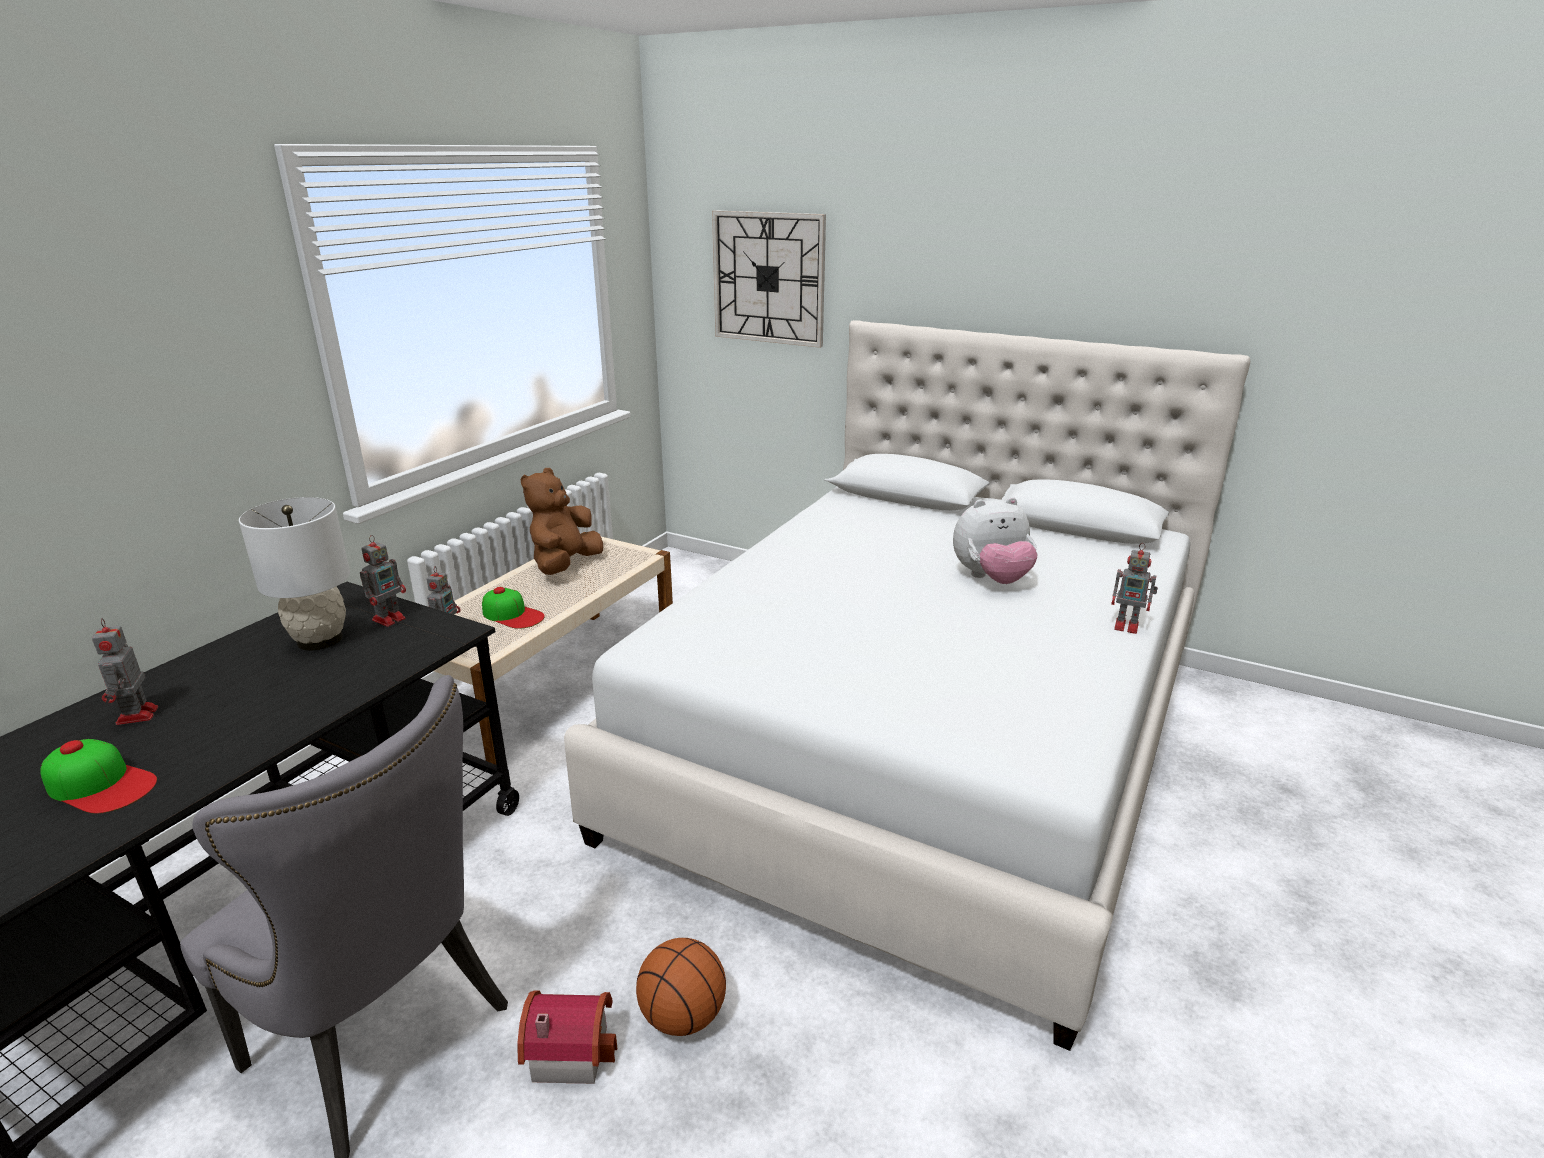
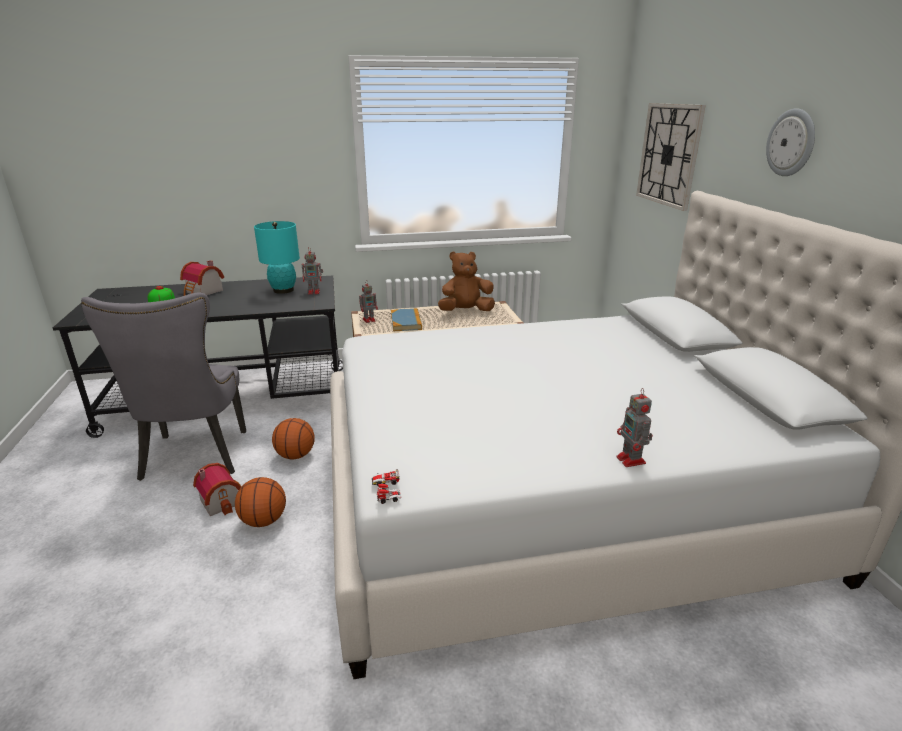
camera: 50 degrees right, 0 degrees up
toy robot [92,618,158,725] -> toy house [180,260,224,296]
white table lamp [239,497,350,650] -> turquoise table lamp [254,221,300,294]
cap [482,587,545,629] -> book [391,308,422,331]
plush toy [953,497,1038,584] -> none
none -> basketball [272,418,315,459]
none -> toy car [372,469,401,504]
none -> wall clock [766,108,815,176]

